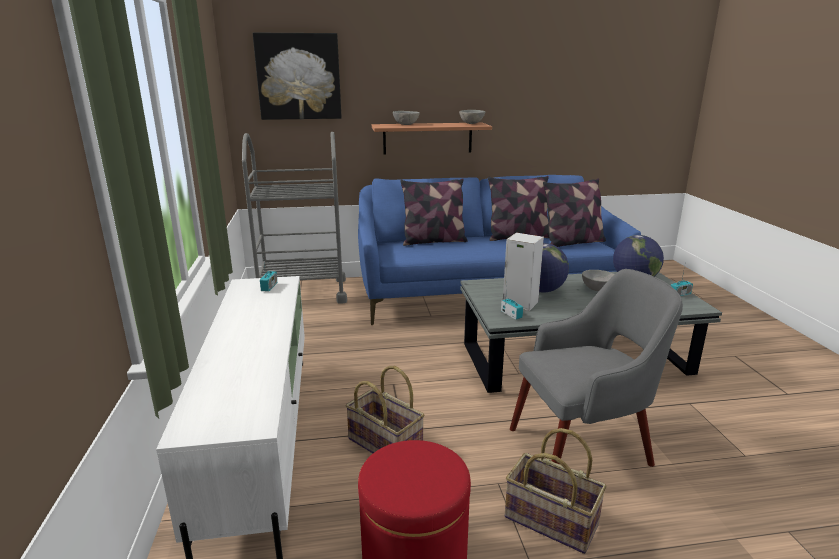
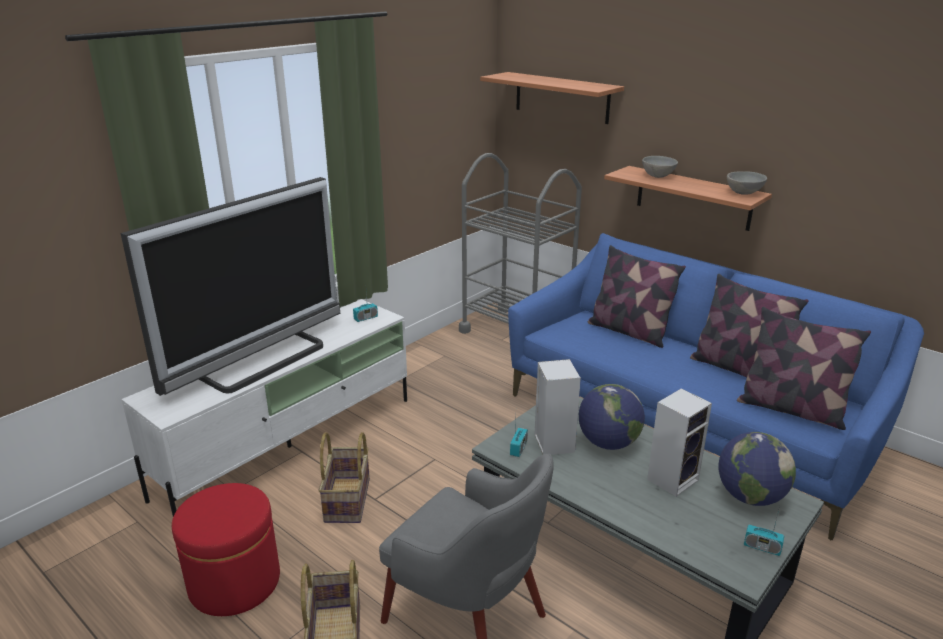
camera: 50 degrees right, 5 degrees up
picture [253,33,342,120] -> shelf [480,72,624,124]
grey bowl [582,270,615,291] -> speaker [647,389,712,497]
none -> television [121,177,340,396]

